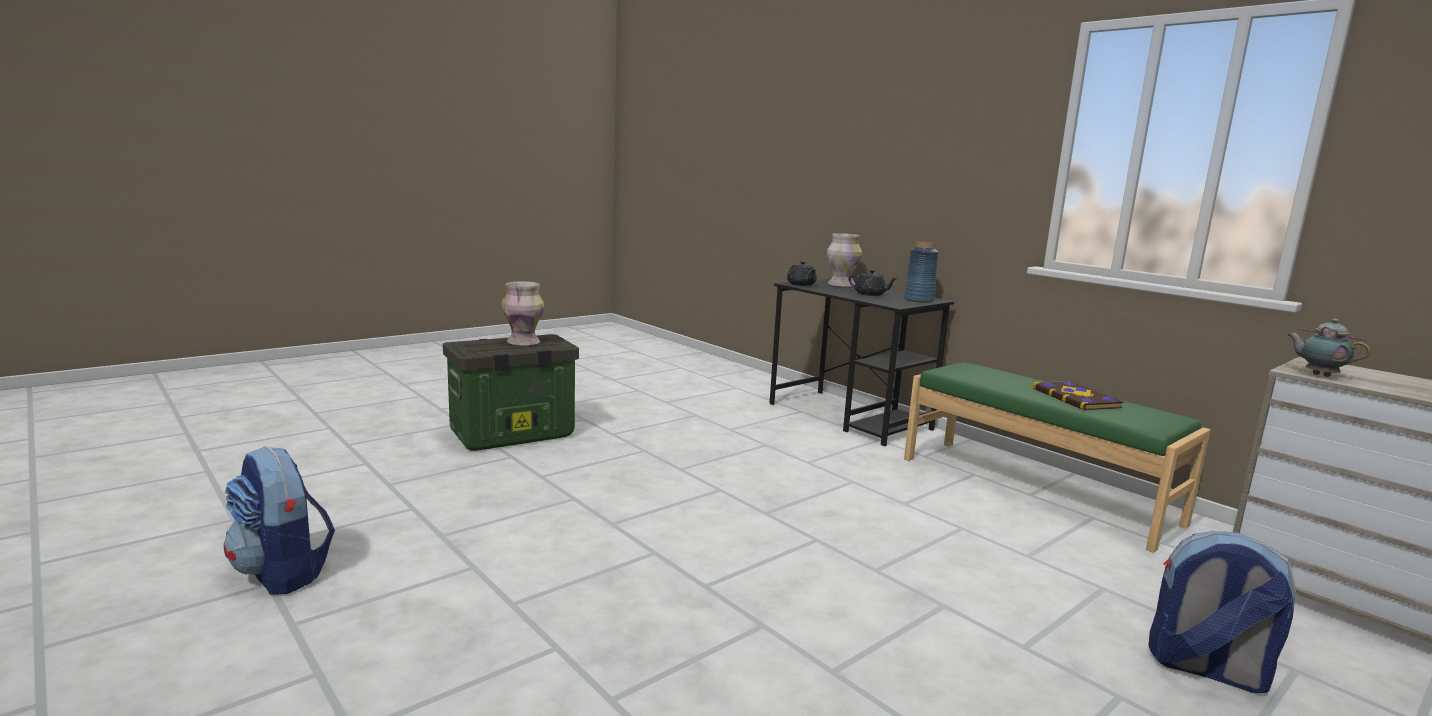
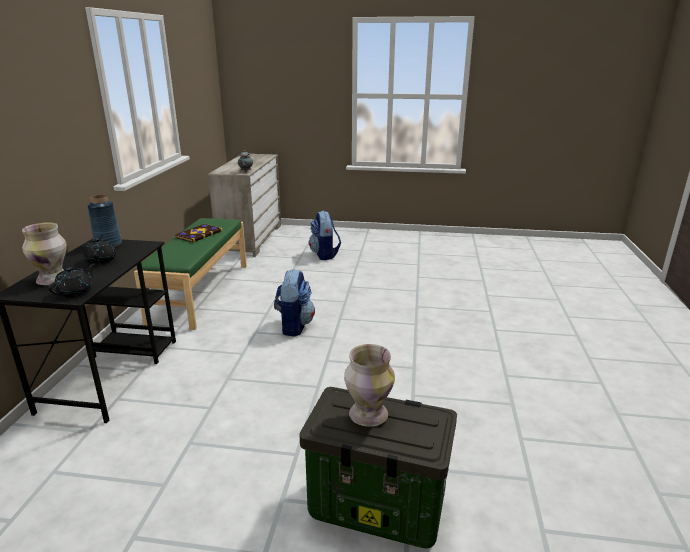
camera: 130 degrees left, 10 degrees up
backpack [224,446,335,595] -> backpack moved to [274,269,315,337]

